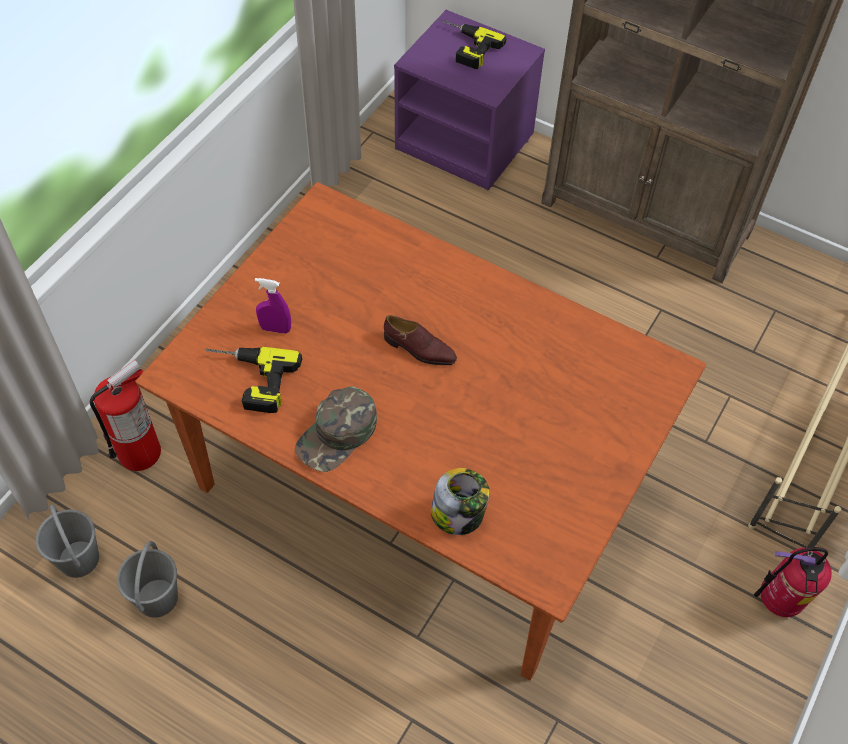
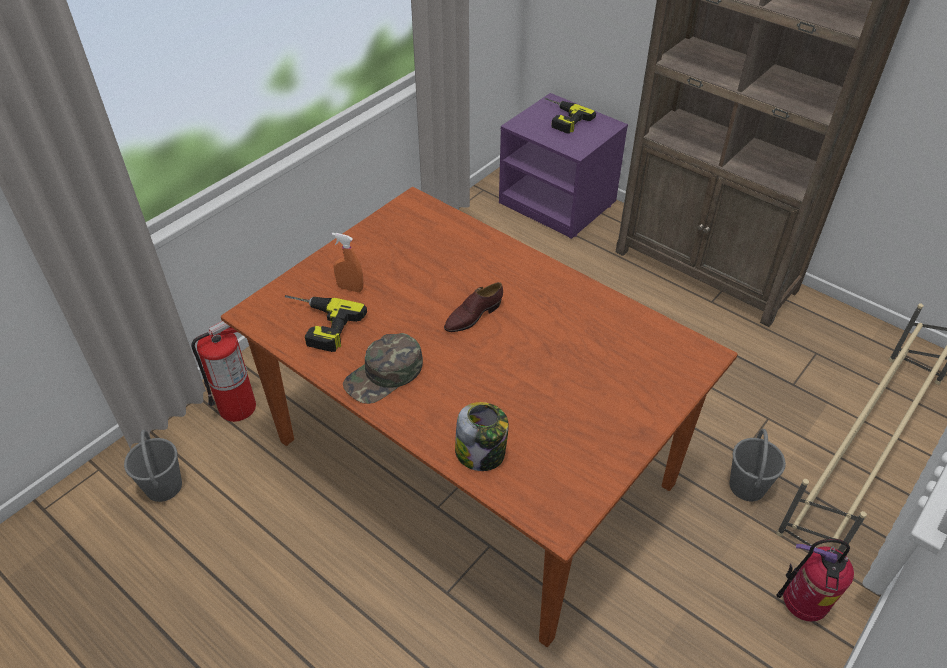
camera: 10 degrees right, 10 degrees down
grey bucket [117,541,178,618] -> grey bucket moved to [729,429,786,501]
purple spray bottle [255,278,291,334] -> orange spray bottle [332,232,363,292]
brown shoe [384,315,457,365] -> brown shoe turned 105 degrees clockwise [444,282,503,332]

